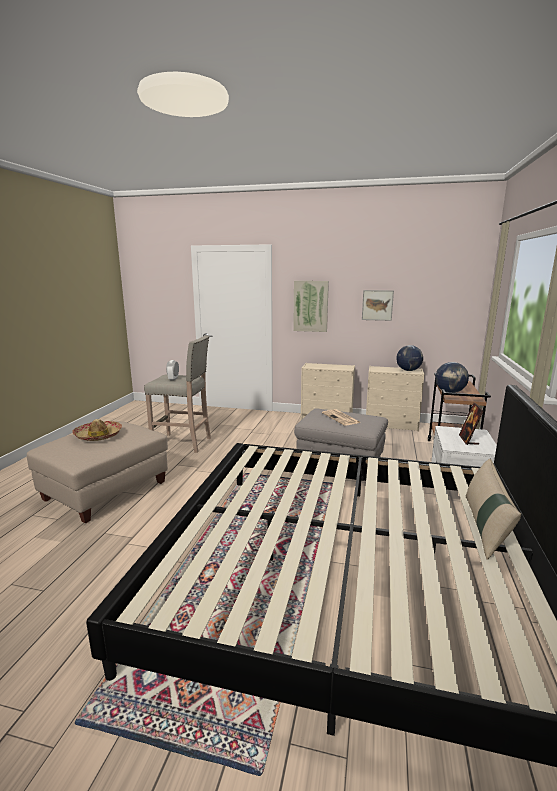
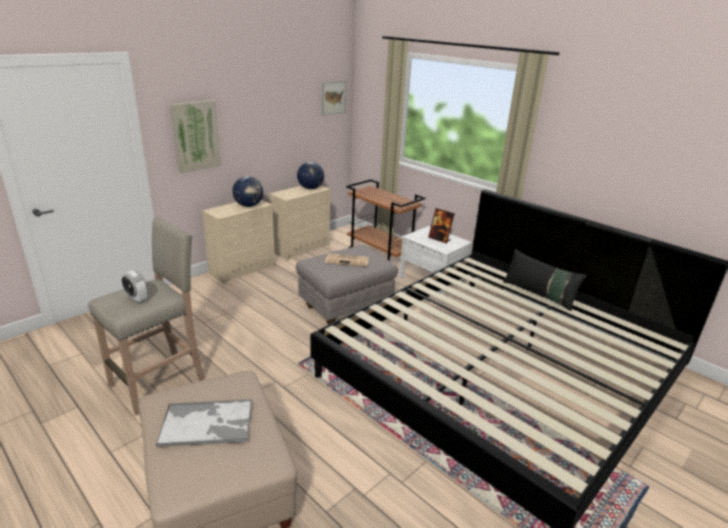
camera: 60 degrees left, 10 degrees up
hat [72,419,122,441] -> tray [156,399,252,448]
picture [362,290,394,321] -> picture moved to [322,81,346,116]
globe [435,362,469,393] -> globe moved to [232,176,263,207]
beige pillow [466,459,521,560] -> black pillow [503,249,587,311]

